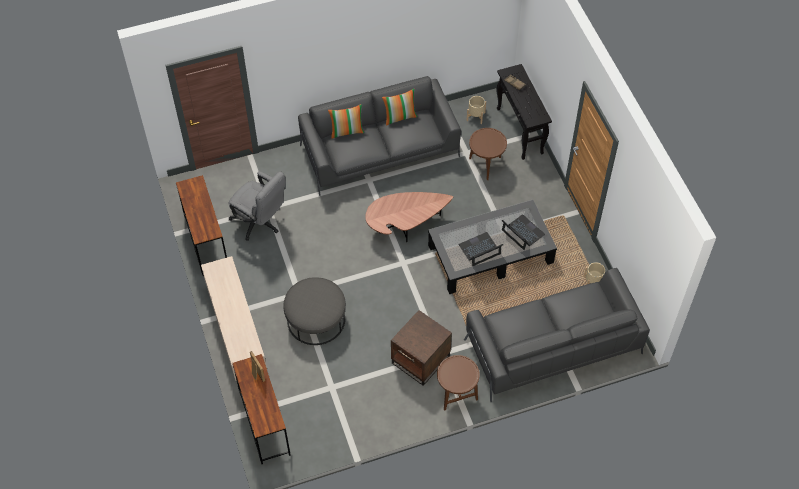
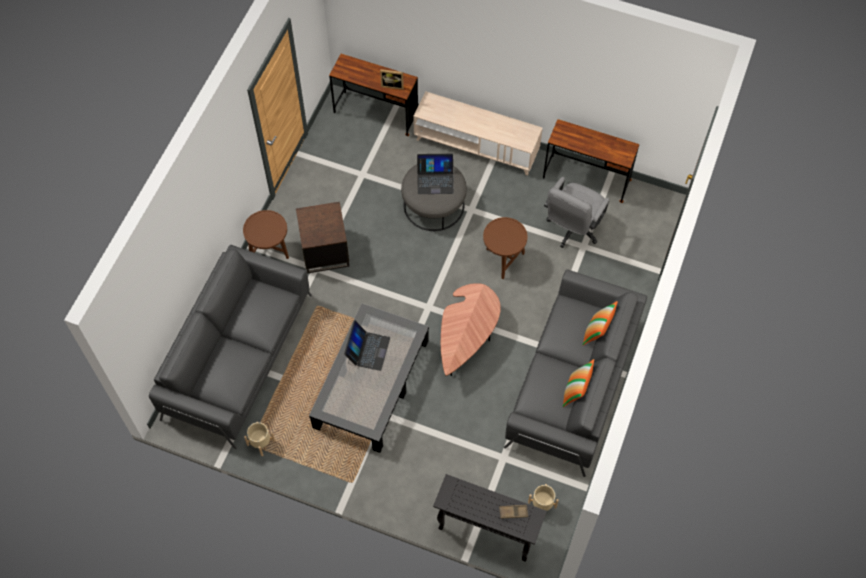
camera: 130 degrees right, 5 degrees up
grey office chair [228,171,286,241] -> grey office chair turned 45 degrees counterclockwise [544,177,609,248]
brown side table [469,128,507,180] -> brown side table moved to [483,217,528,279]
laptop [501,214,545,250] -> laptop moved to [417,154,454,194]

